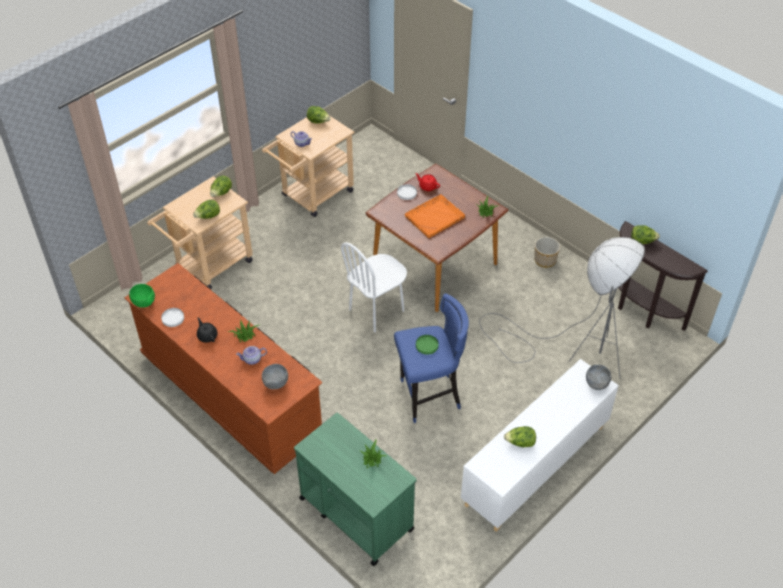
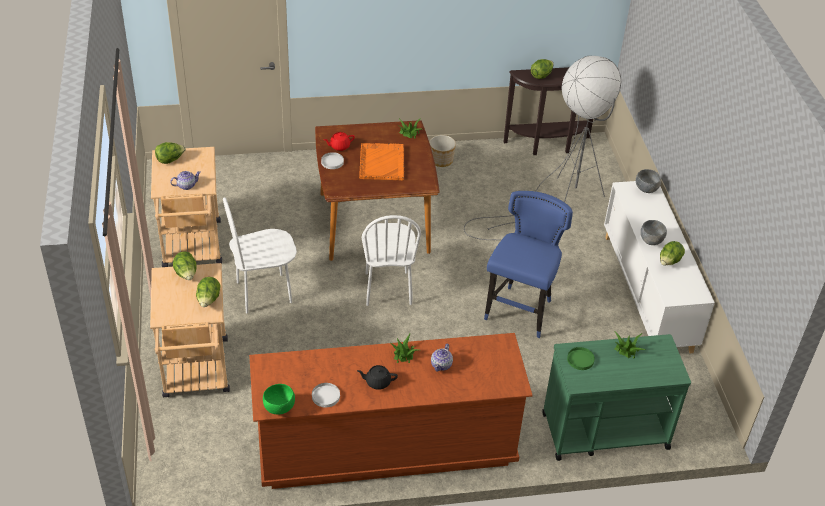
camera: 55 degrees left, 5 degrees down
grey bowl [262,364,288,389] -> grey bowl moved to [641,220,667,245]
green plate [416,335,438,355] -> green plate moved to [567,347,595,370]
none -> white chair [223,197,297,313]

